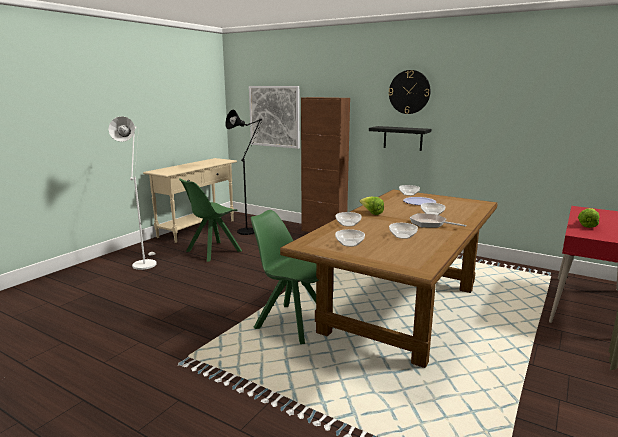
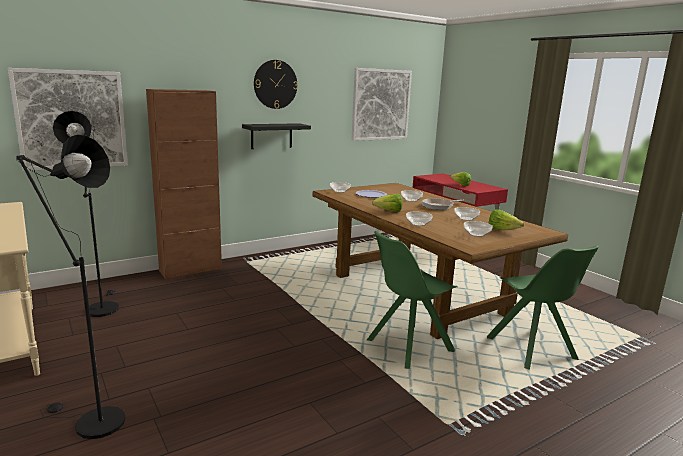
camera: 65 degrees left, 0 degrees up
white floor lamp [108,116,157,270] -> black floor lamp [16,135,126,439]
green chair [179,178,242,262] -> green chair moved to [487,245,599,370]
none -> picture [352,68,412,141]
none -> lettuce [489,209,524,230]

